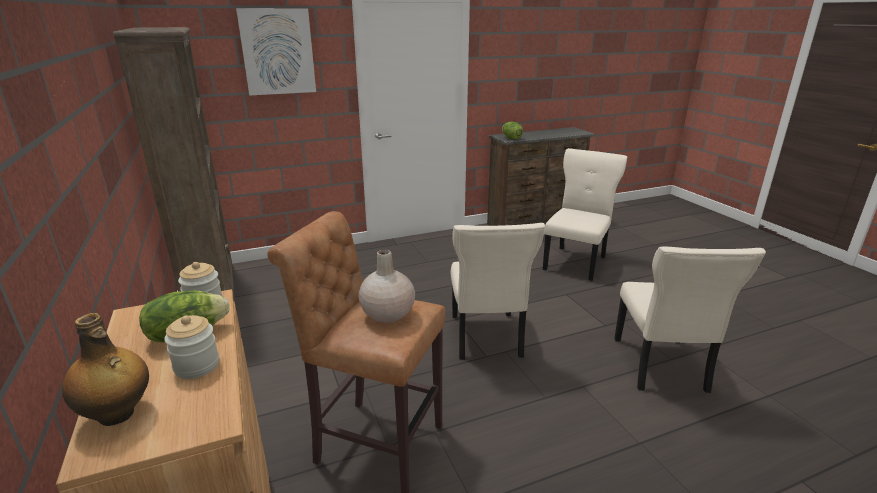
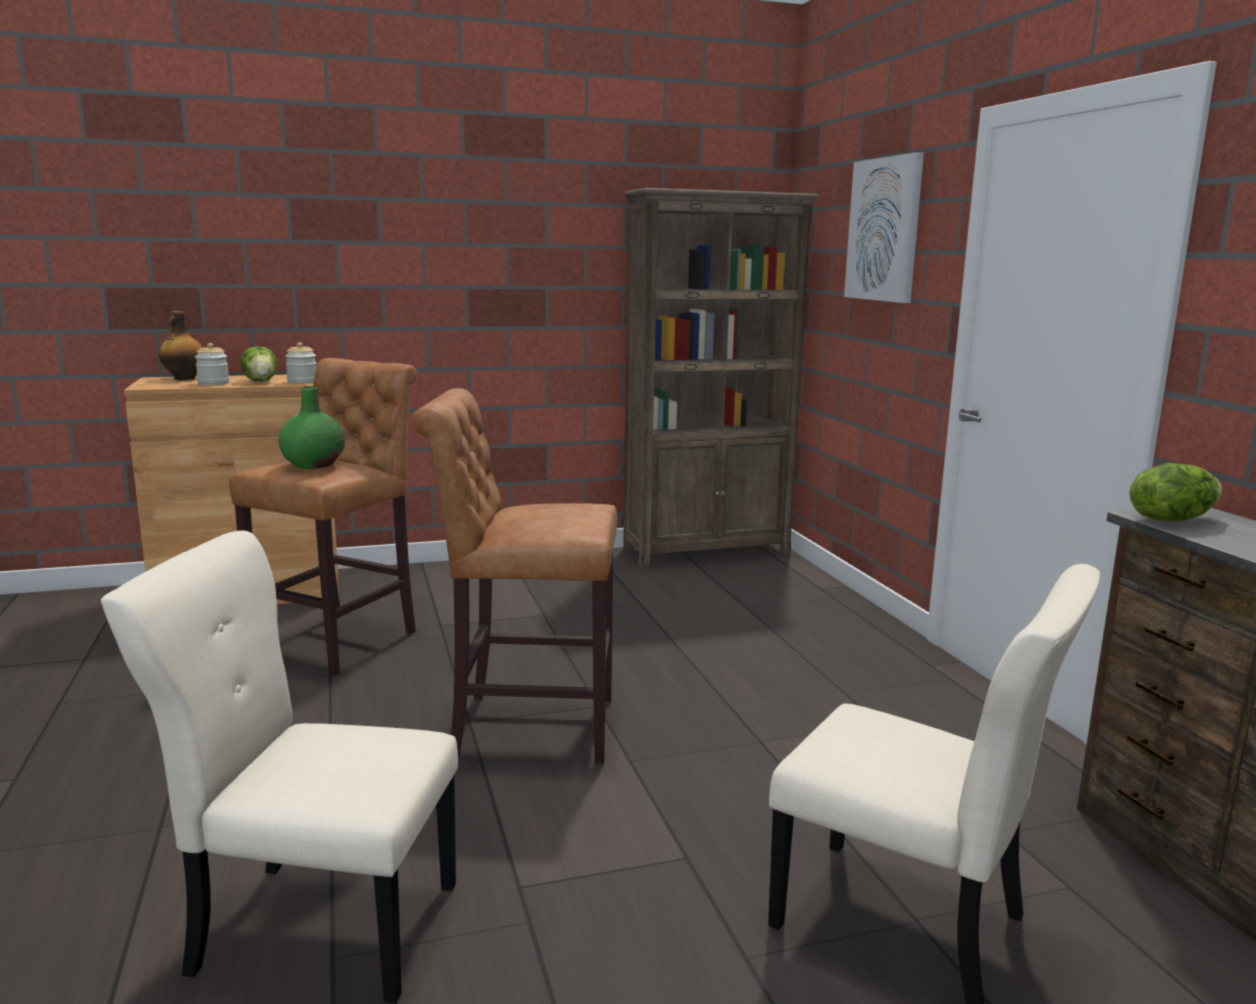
camera: 95 degrees right, 10 degrees down
beige vase [358,250,415,323] -> green vase [278,386,345,469]
beige chair [451,223,545,360] -> brown stool [412,388,617,764]

